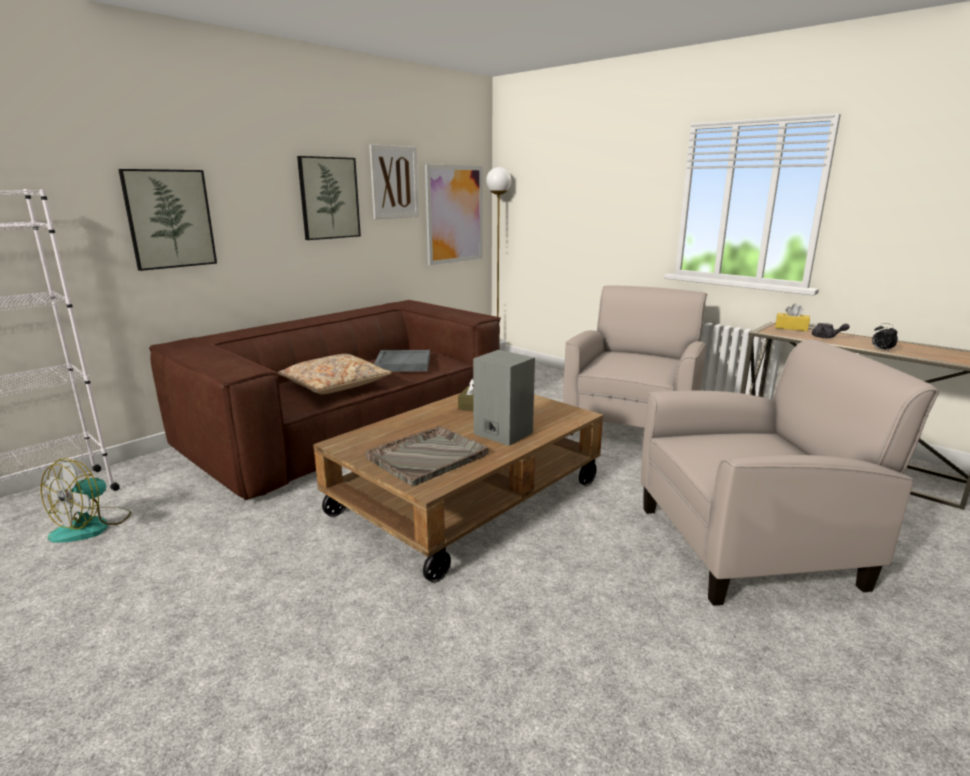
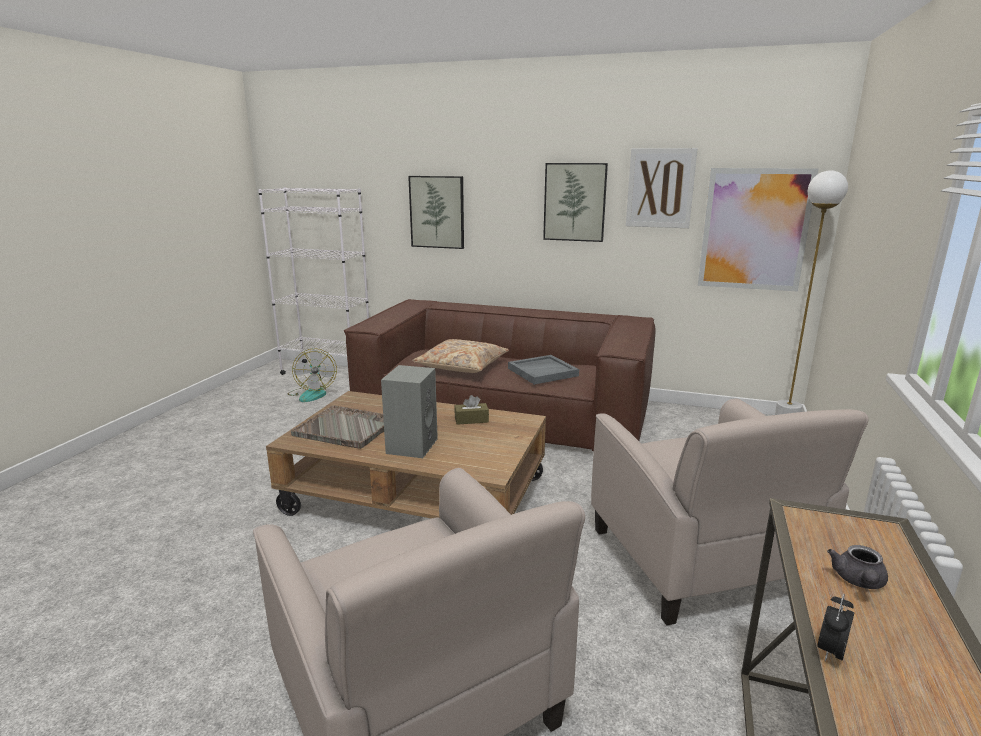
camera: 65 degrees right, 0 degrees up
fan [41,458,131,543] -> fan turned 105 degrees counterclockwise [288,349,337,402]
beige armchair [563,285,707,435] -> beige armchair turned 75 degrees clockwise [591,398,868,625]
yellow tissue box [775,303,810,331] -> none

